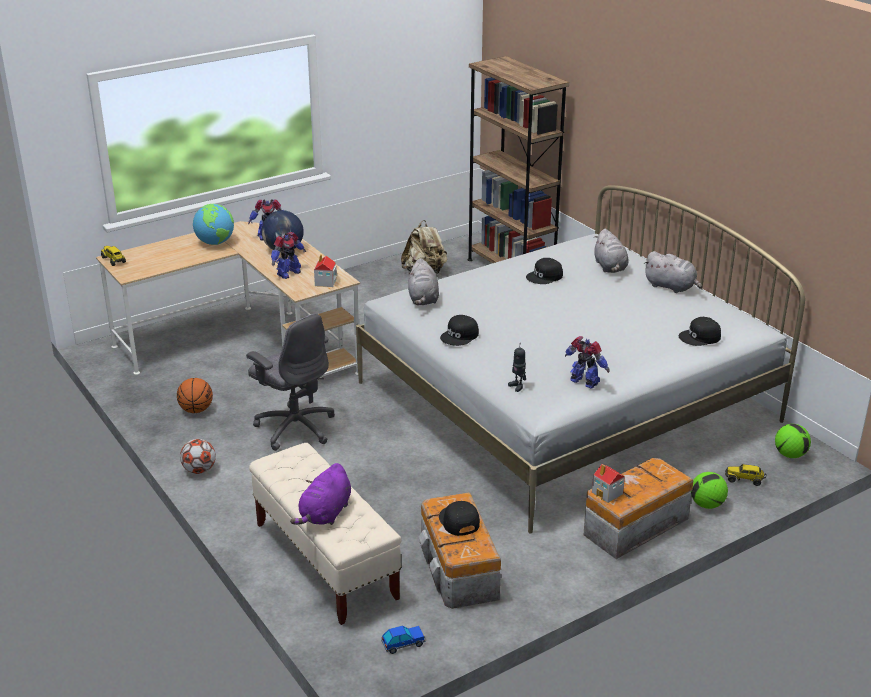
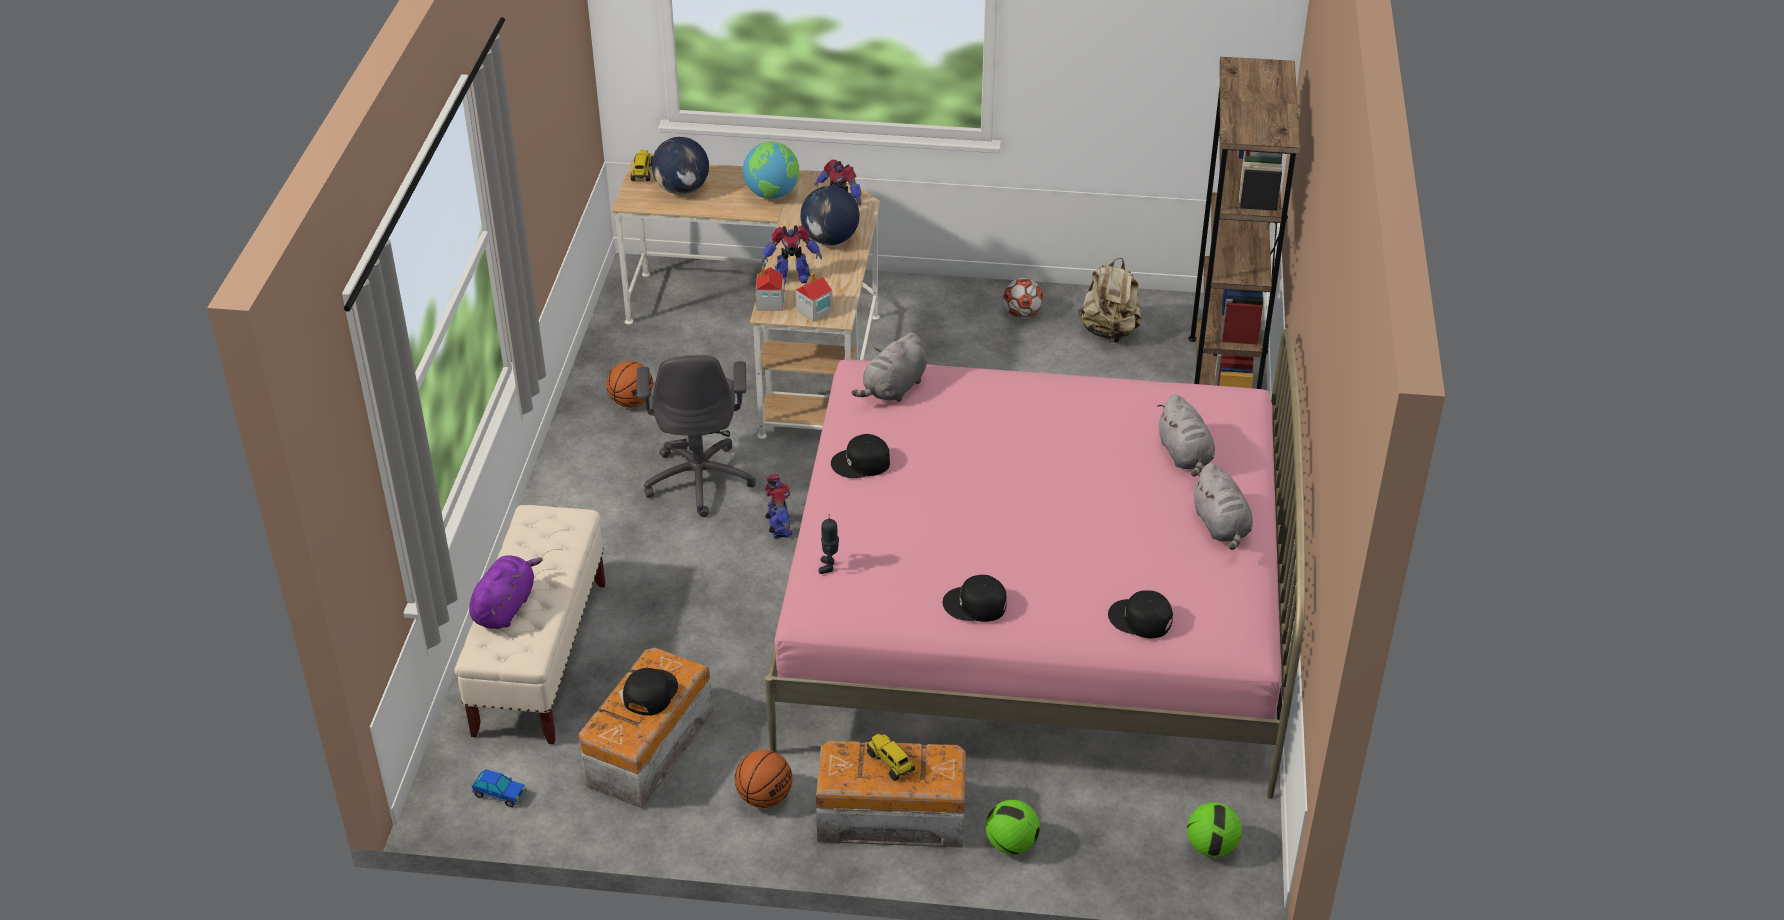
camera: 40 degrees right, 10 degrees up
football [180,439,216,474] -> football moved to [1003,278,1043,318]
purple plush toy [290,463,351,525] -> purple plush toy turned 135 degrees clockwise [469,555,543,629]
white bed [356,185,805,533] -> pink bed [765,328,1305,799]
black cap [526,258,563,284] -> black cap moved to [943,575,1007,622]
toy robot [565,336,610,389] -> toy robot moved to [765,474,792,539]
toy house [592,464,625,503] -> toy house moved to [755,266,785,311]
grey plush toy [594,229,628,273] -> grey plush toy turned 45 degrees counterclockwise [1157,394,1215,476]
toy truck [725,464,766,486] -> toy truck moved to [867,734,915,781]
none -> globe [652,137,709,195]
none -> basketball [735,750,792,808]

